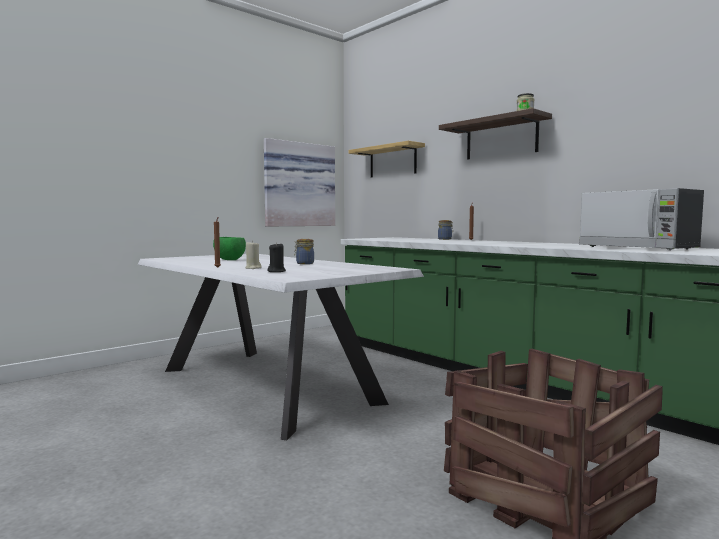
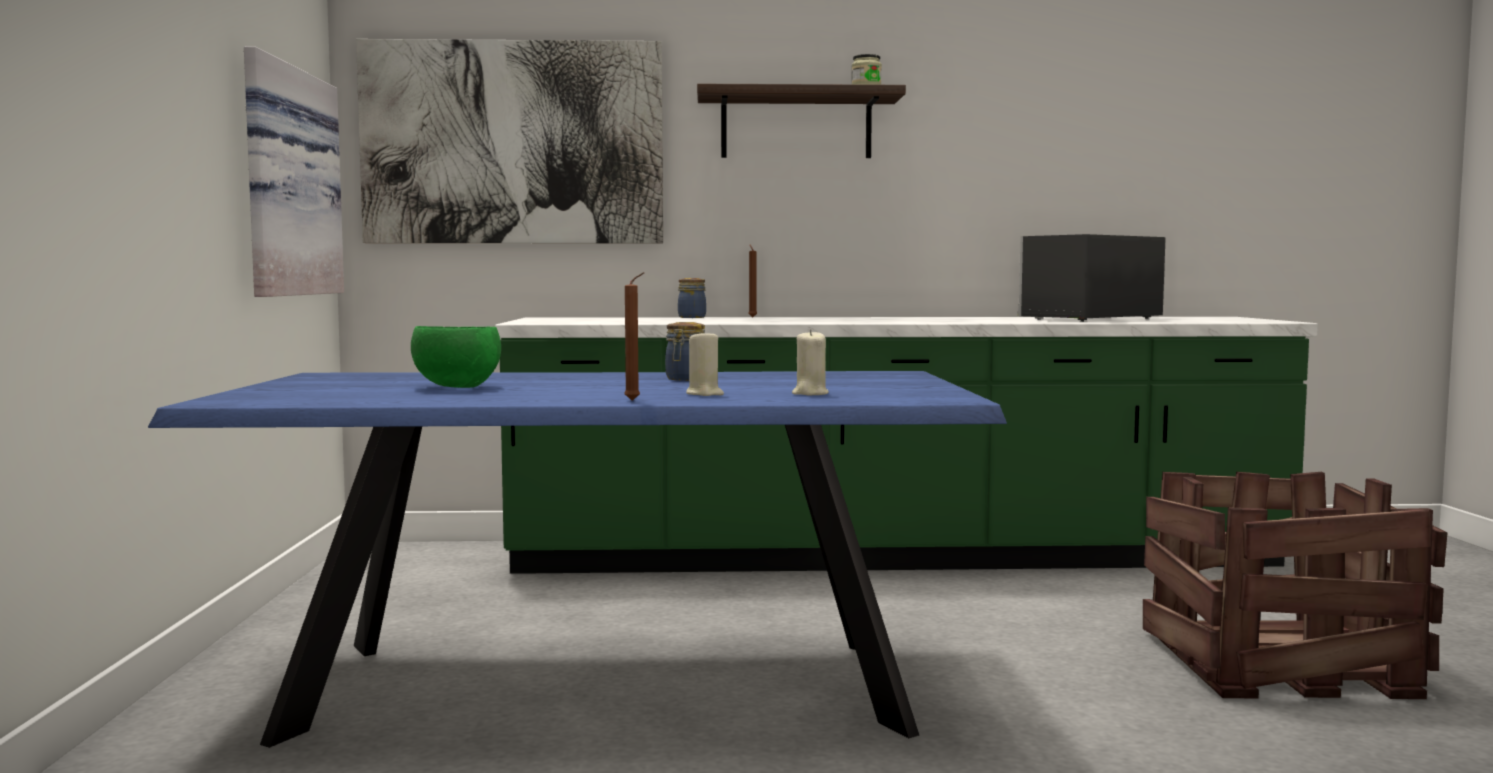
camera: 50 degrees left, 0 degrees up
white dining table [137,254,424,440] -> blue dining table [148,371,1007,748]
black candle [268,242,286,272] -> beige candle [792,329,829,395]
shelf [348,141,425,177] -> picture [356,39,663,243]
microwave [579,188,704,251] -> microwave turned 135 degrees clockwise [1017,234,1166,322]

